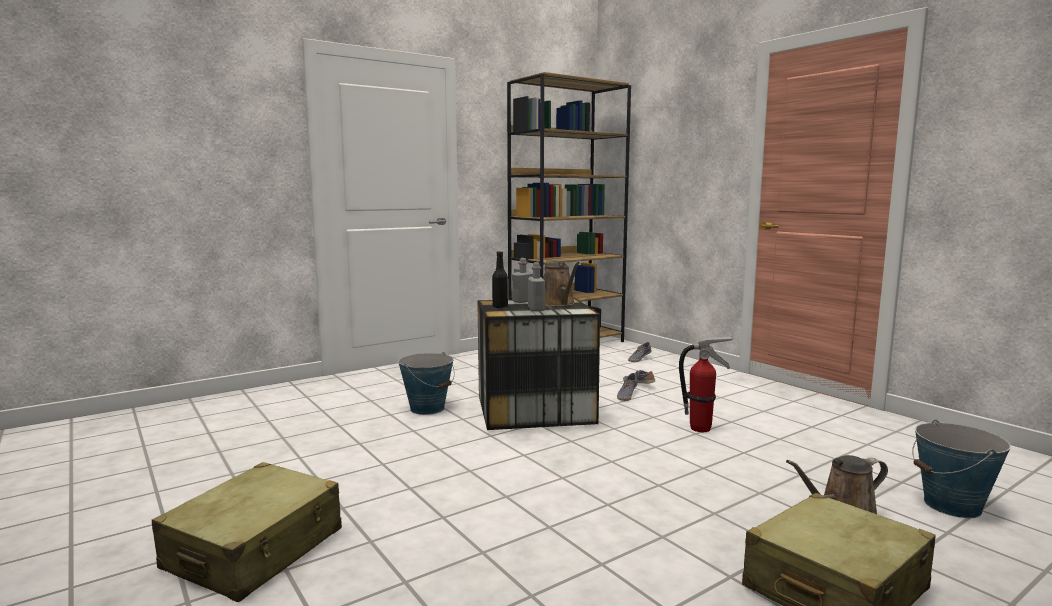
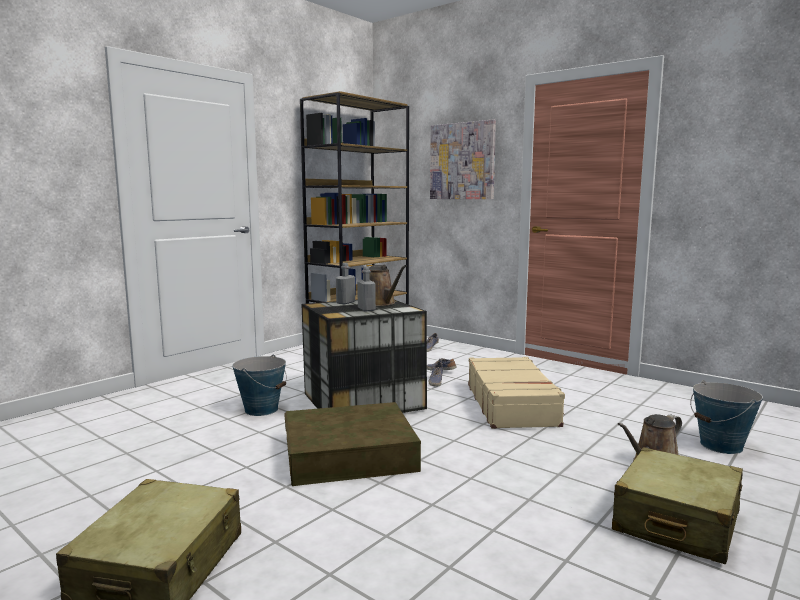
camera: 15 degrees left, 0 degrees up
black bottle [492,251,508,308] -> none
fire extinguisher [679,336,733,432] -> beige suitcase [468,357,565,429]
none -> brown storage box [284,402,421,486]
none -> picture [430,119,496,199]

